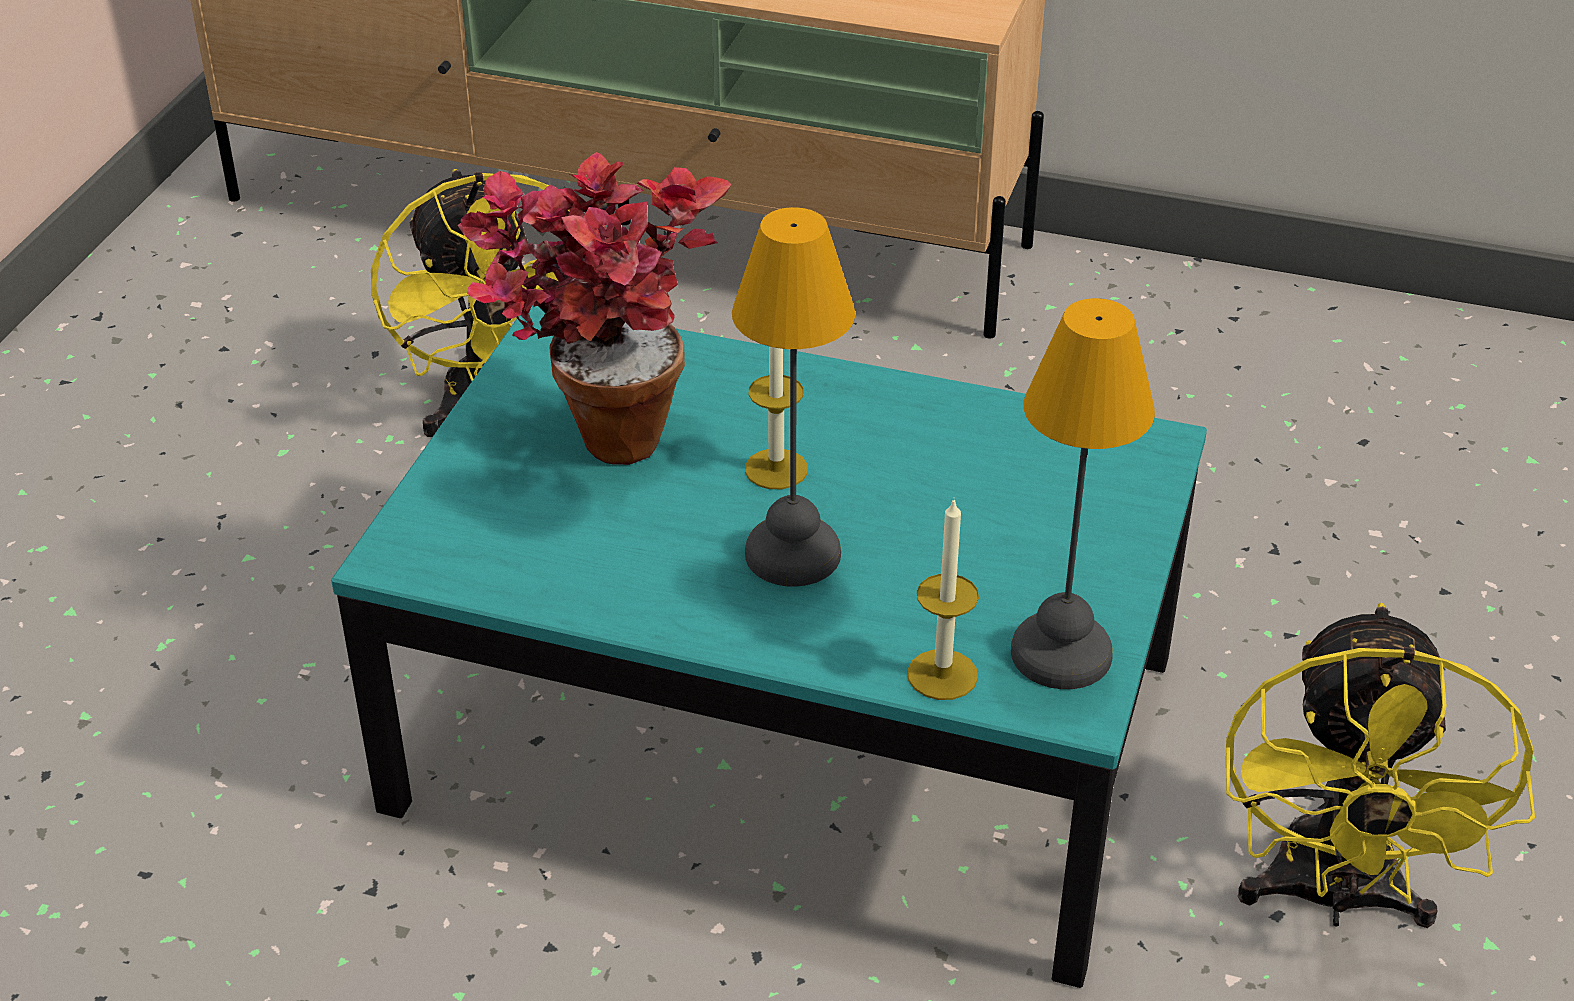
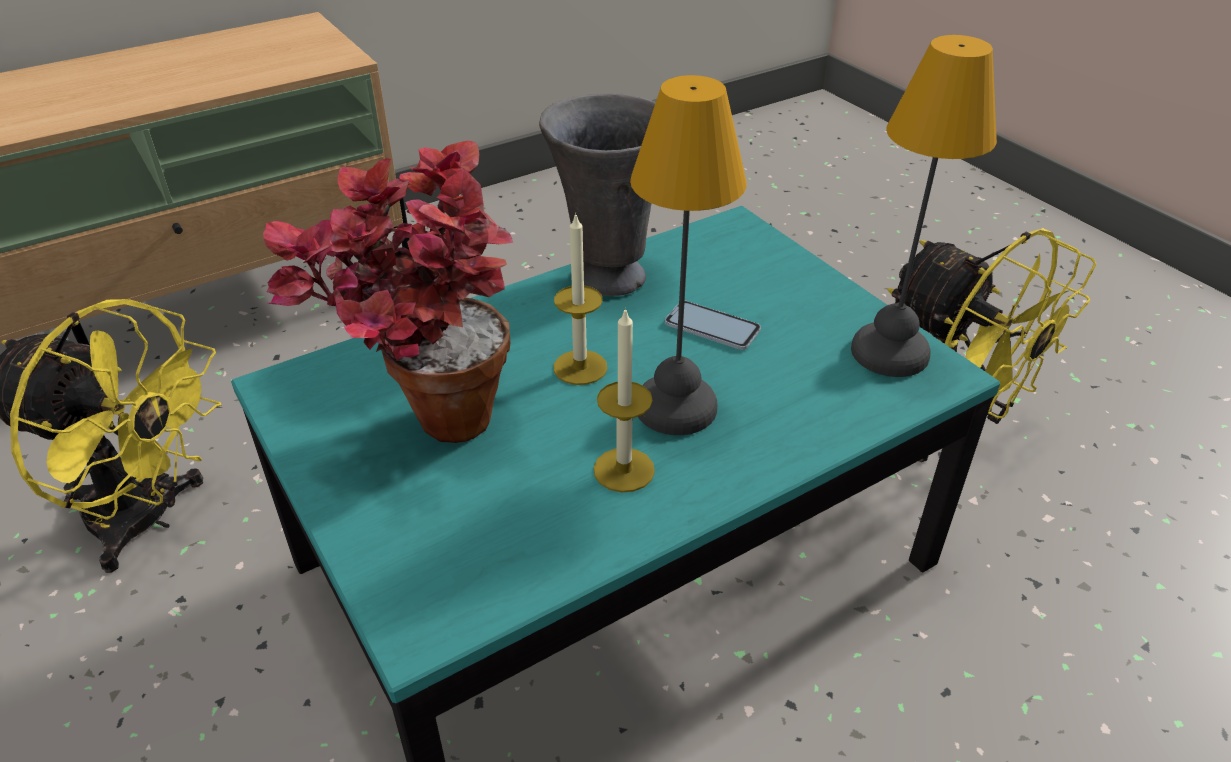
camera: 50 degrees left, 0 degrees up
candle [907,497,979,700] -> candle moved to [593,307,655,492]
none -> grey vase [539,93,656,296]
none -> phone [665,301,761,350]

